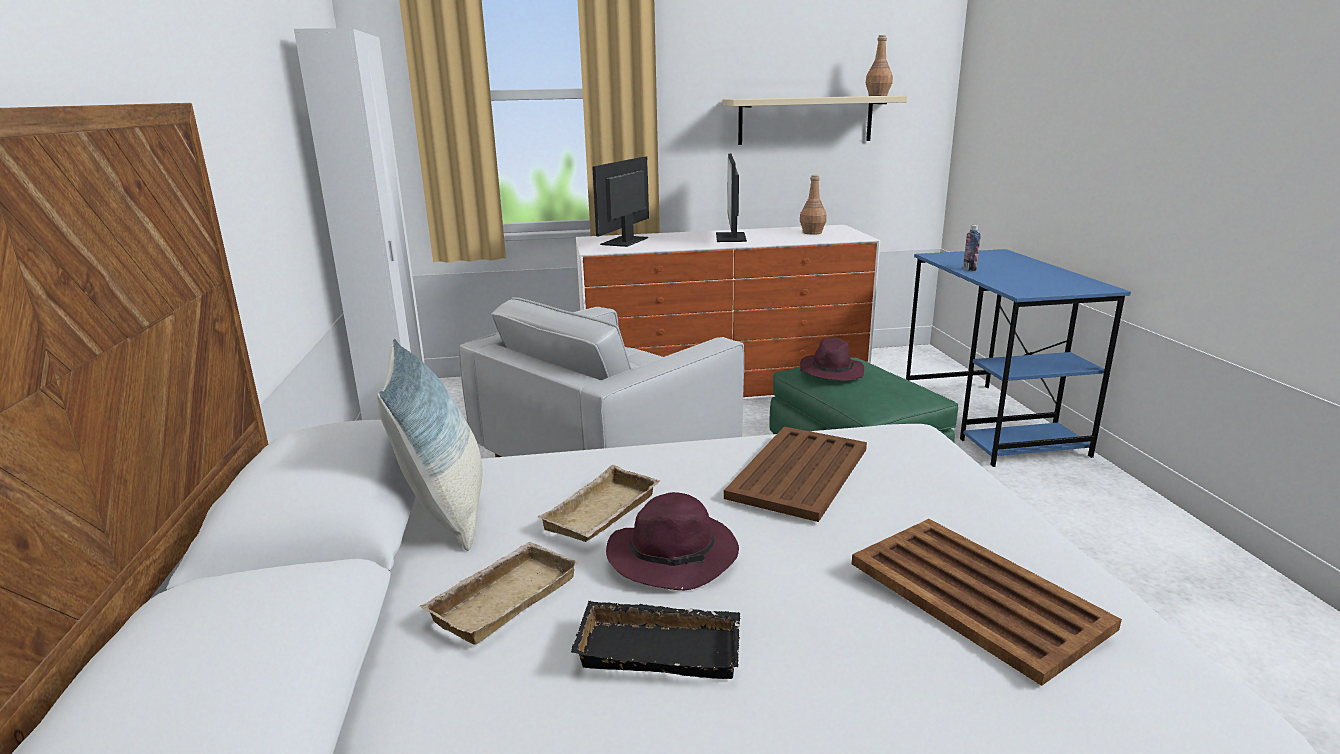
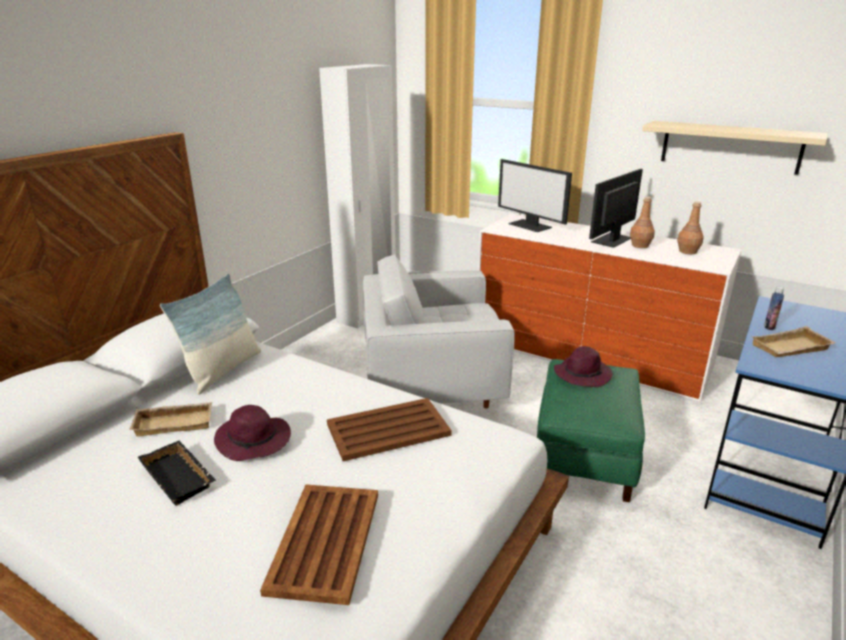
camera: 40 degrees right, 5 degrees up
beige tray [538,465,660,542] -> beige tray moved to [751,326,836,357]
monitor [592,156,649,247] -> monitor turned 105 degrees counterclockwise [498,159,572,232]
brown bottle [866,35,893,96] -> brown bottle moved to [630,197,655,248]

